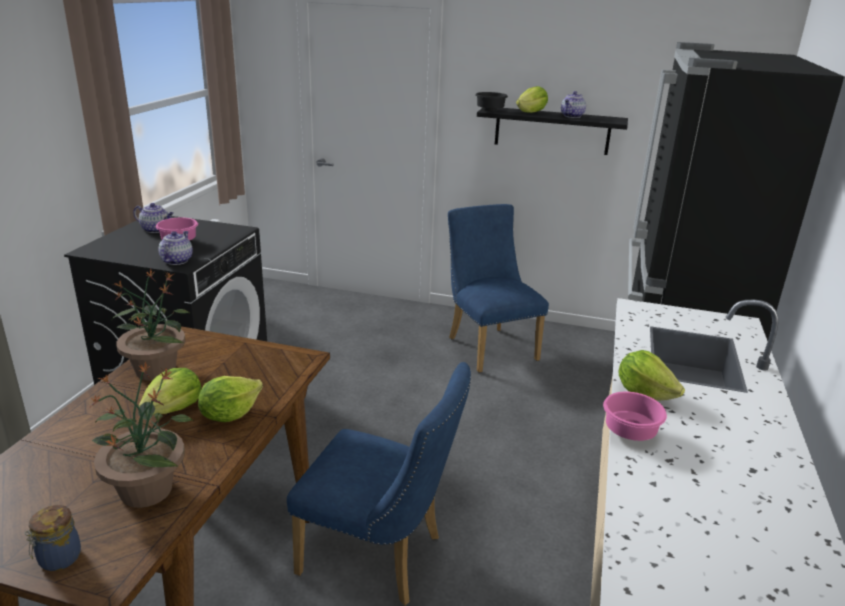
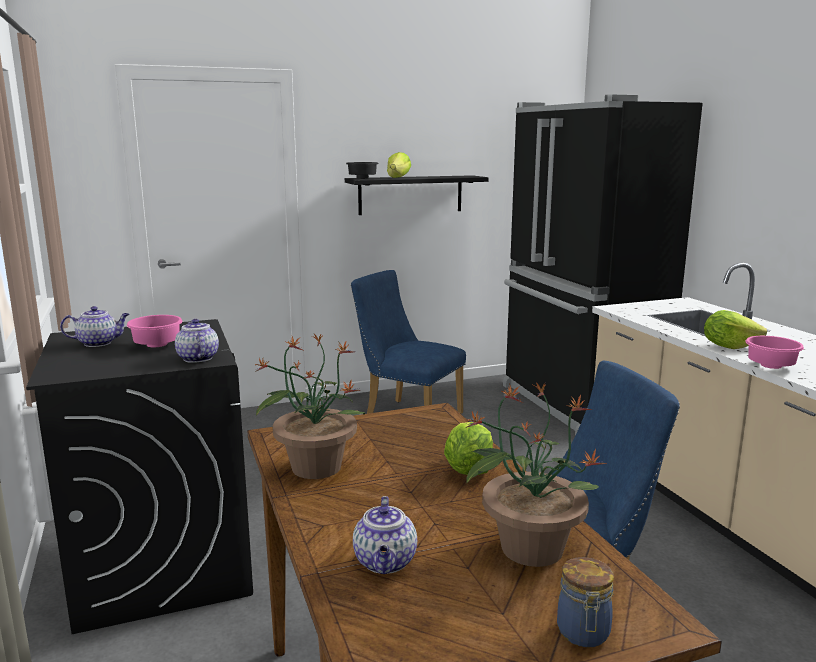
camera: 35 degrees left, 10 degrees down
lettuce [139,368,202,415] -> none
teapot [561,91,586,118] -> teapot moved to [353,496,417,574]

